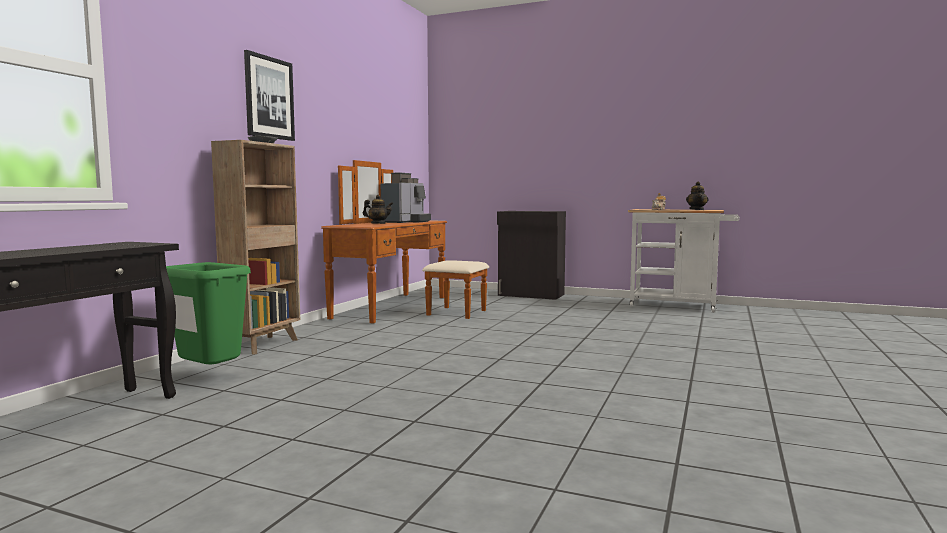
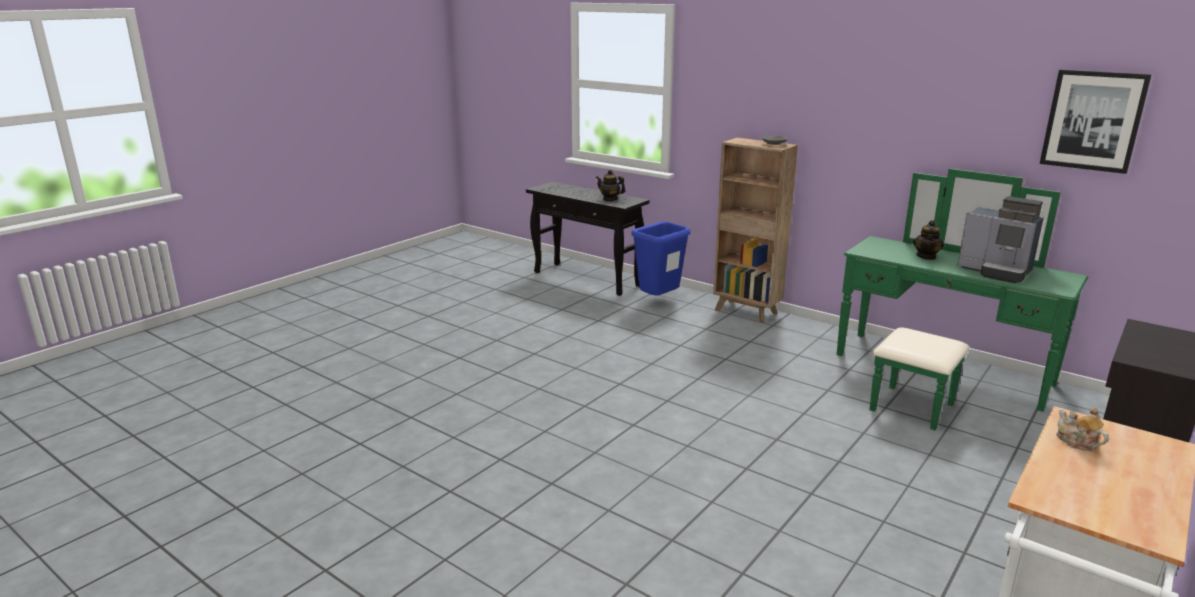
camera: 105 degrees right, 15 degrees up
green trash can [166,262,251,364] -> blue trash can [631,221,691,295]
picture [244,50,295,141] -> picture moved to [1040,69,1152,174]
brown dresser [321,160,489,324] -> green dresser [837,168,1088,430]
teapot [686,181,708,210] -> teapot moved to [596,170,626,201]

